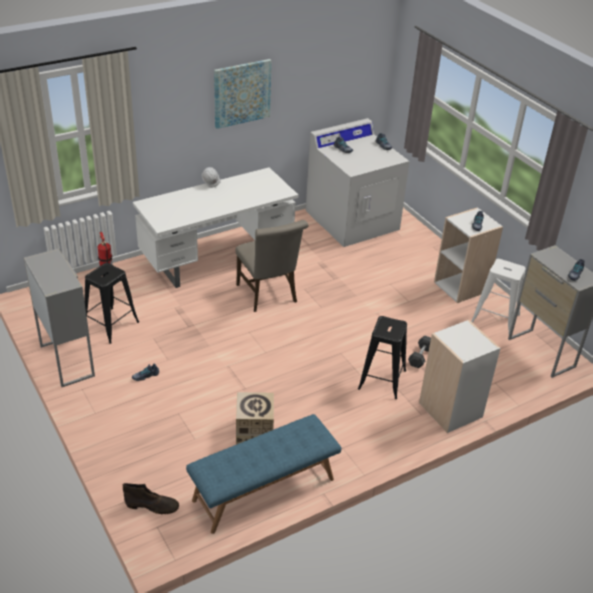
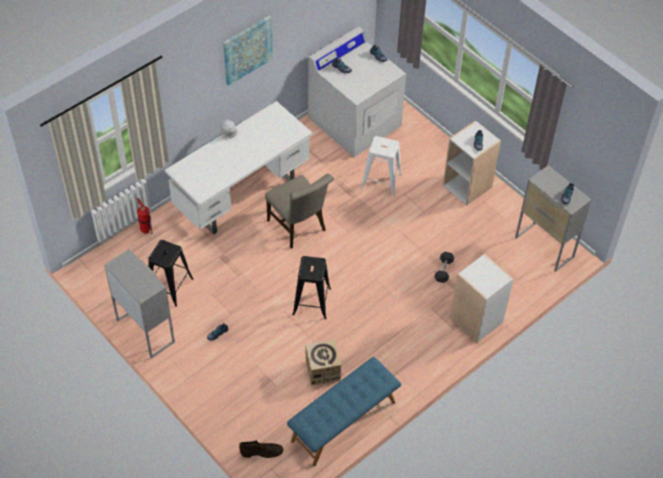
camera: 10 degrees left, 15 degrees up
black stool [358,316,407,399] -> black stool moved to [292,256,331,319]
white stool [471,259,526,335] -> white stool moved to [361,136,402,197]

